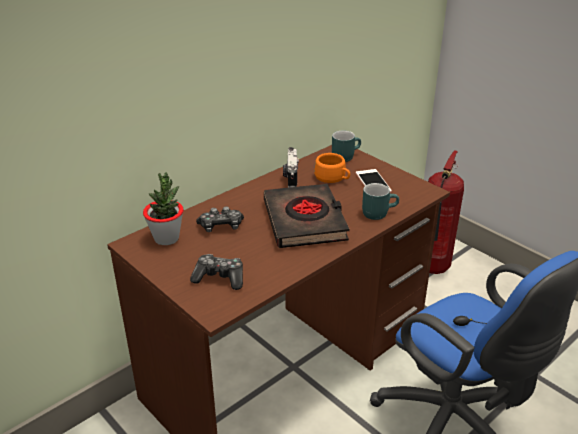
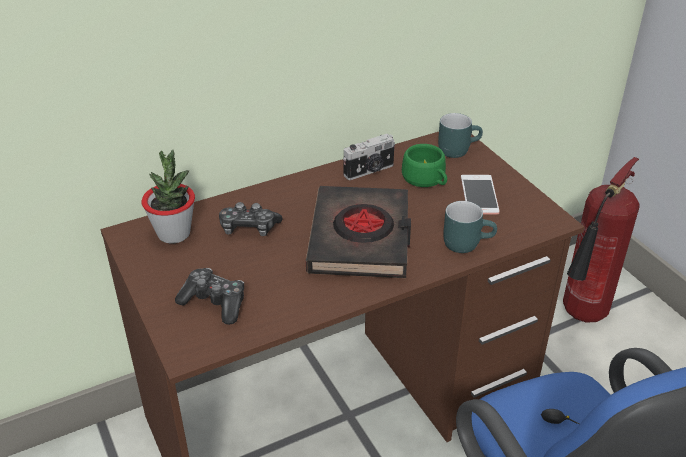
camera: 15 degrees right, 5 degrees up
camera [283,147,299,188] -> camera turned 135 degrees counterclockwise [343,134,395,180]
orange cup [314,153,350,183] -> green cup [402,144,447,187]

